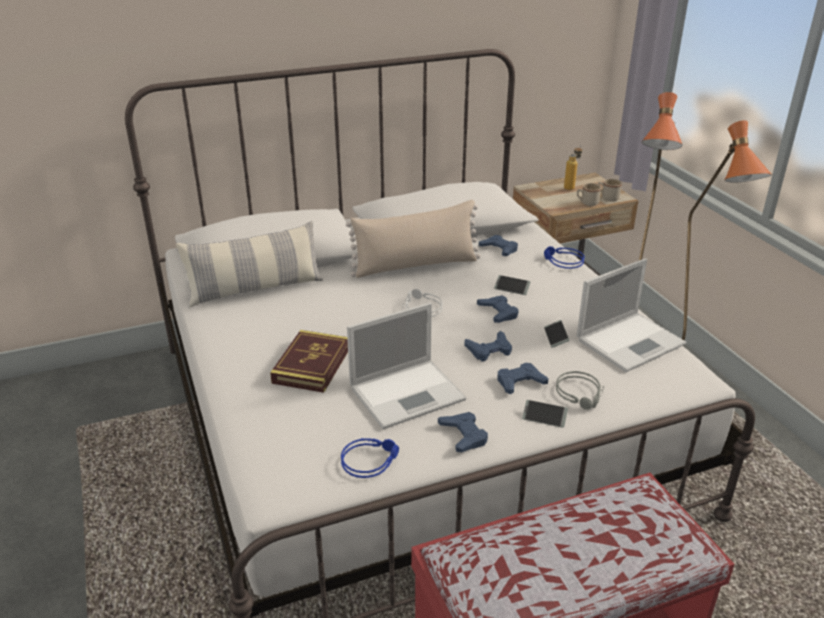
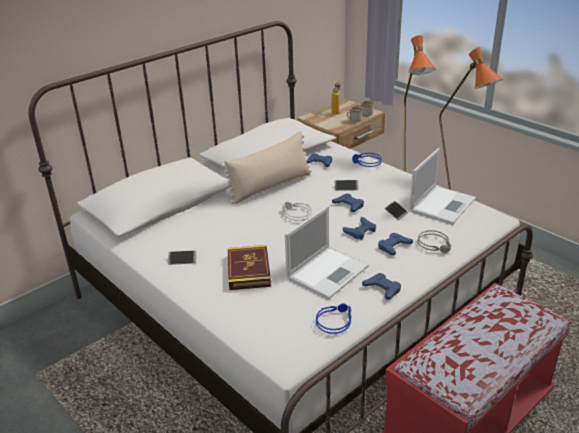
camera: 20 degrees left, 0 degrees up
pillow [176,221,323,308] -> none
phone [522,400,568,428] -> phone moved to [168,250,196,265]

